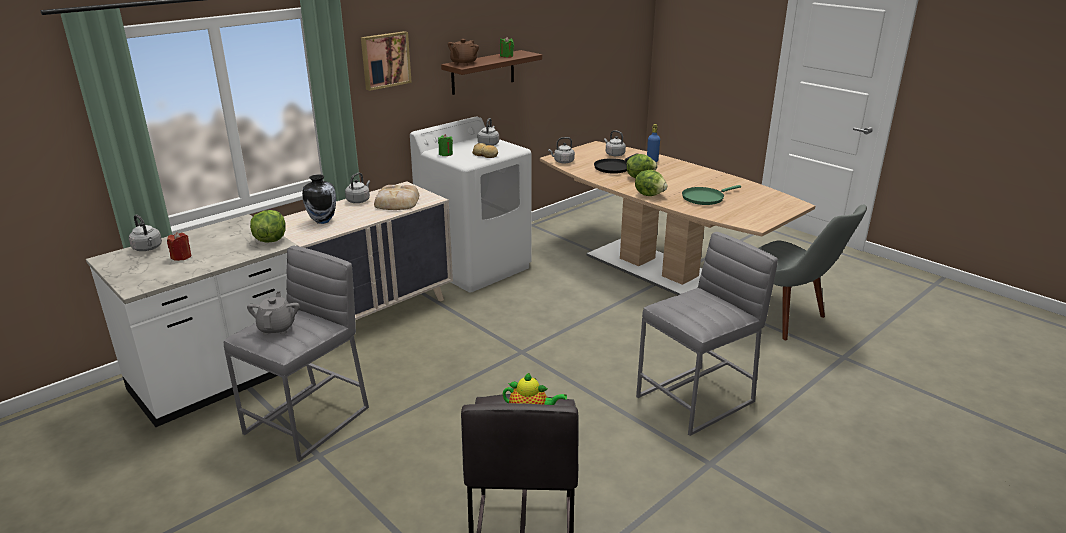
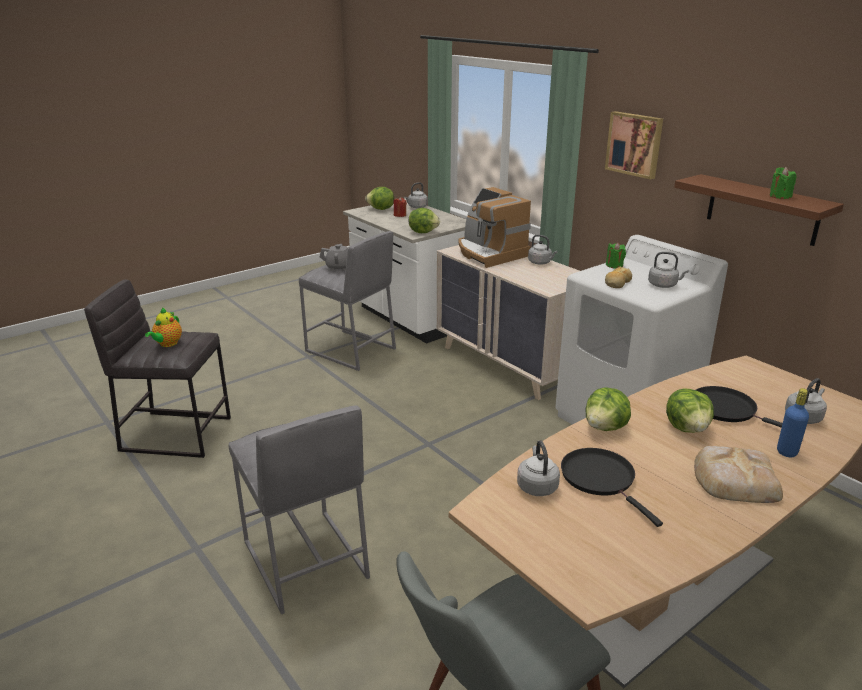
camera: 95 degrees right, 0 degrees up
vase [302,174,336,224] -> coffee machine [458,187,531,268]
bread [374,185,419,210] -> bread moved to [694,446,783,503]
brown teapot [448,39,479,66] -> none
grey kettle [548,137,575,163] -> grey kettle moved to [517,440,560,496]
green frying pan [682,185,741,205] -> black frying pan [561,448,663,527]
none -> lettuce [365,187,394,210]

